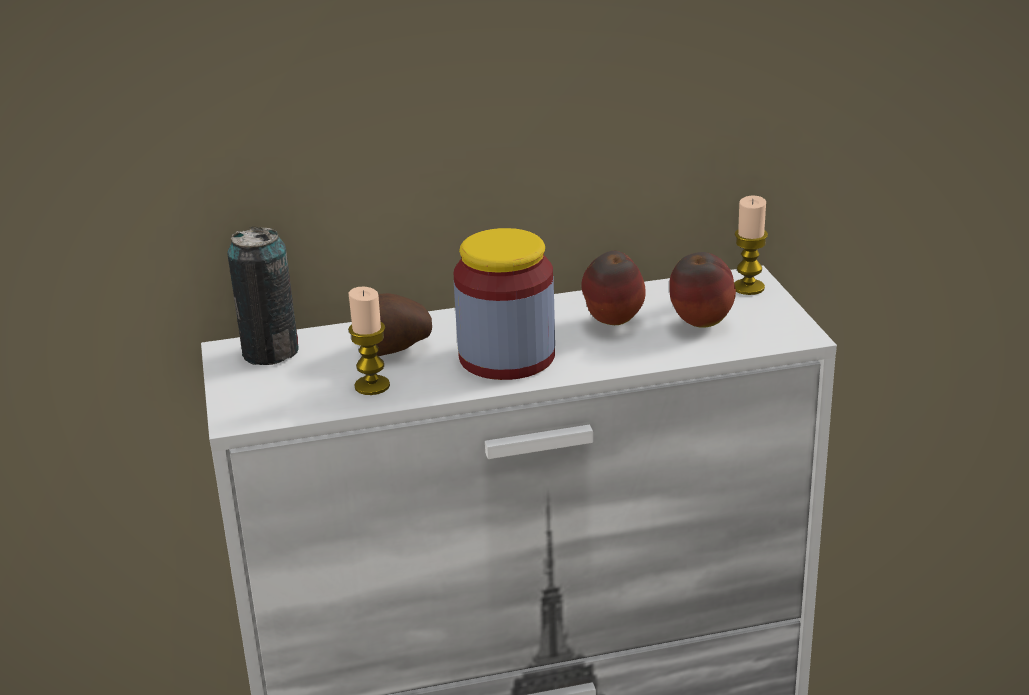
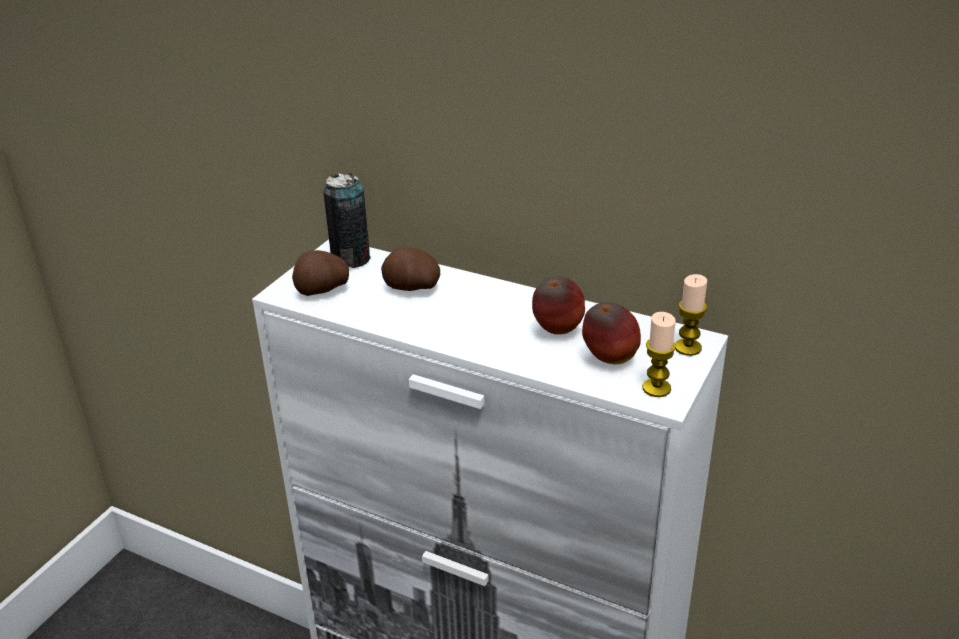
camera: 40 degrees right, 5 degrees up
candle [348,287,390,395] -> candle moved to [642,312,676,397]
jar [453,228,555,380] -> none
none -> potato [292,250,349,296]

